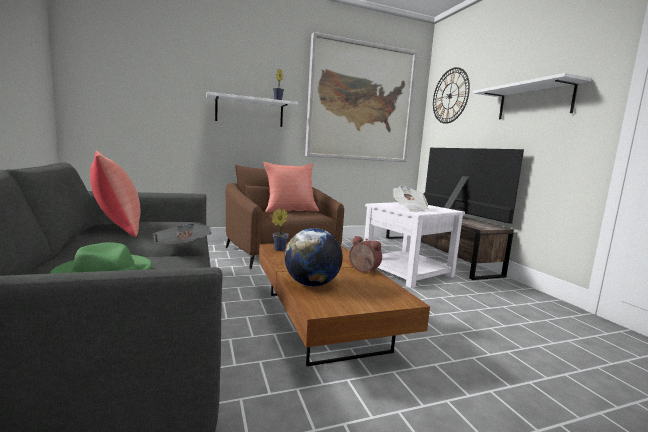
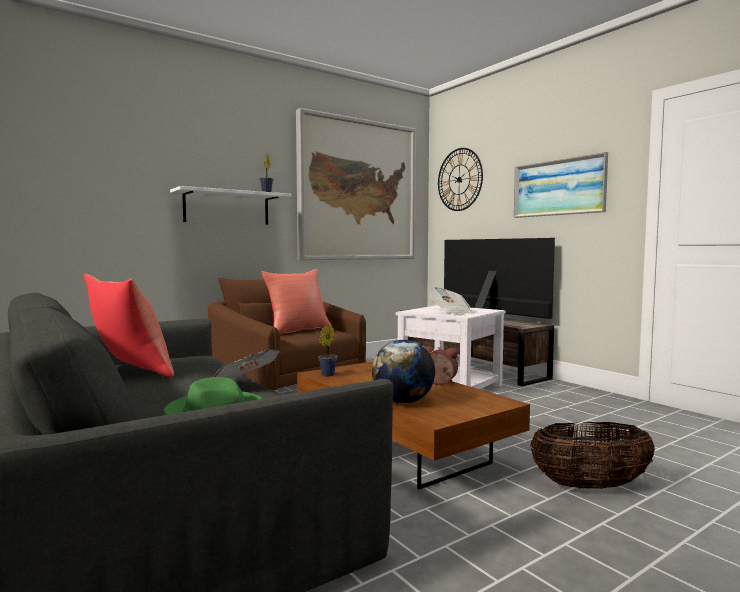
camera: 15 degrees left, 5 degrees down
white shelf [473,73,591,119] -> picture [514,152,608,218]
none -> basket [530,422,655,489]

